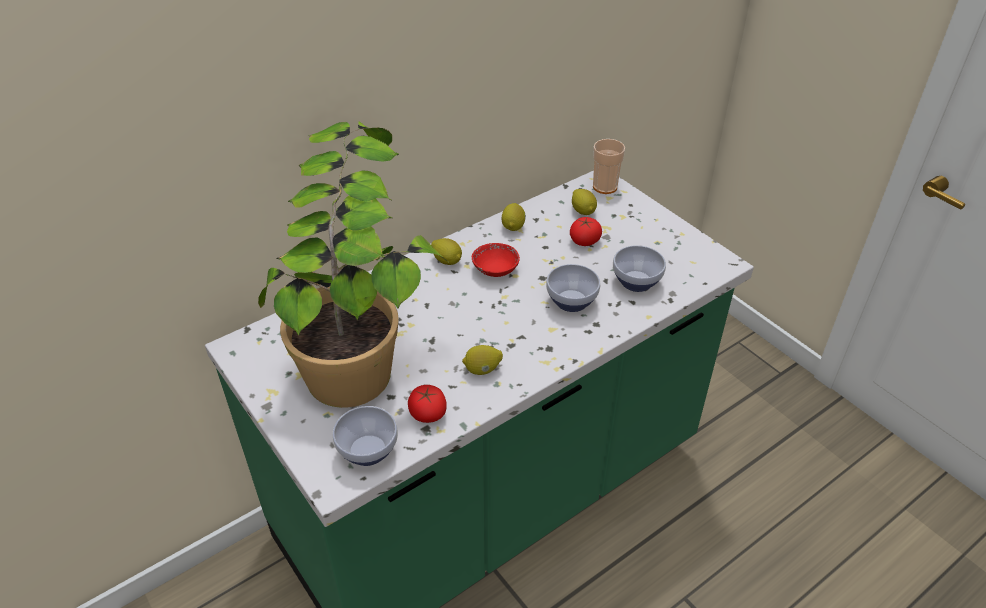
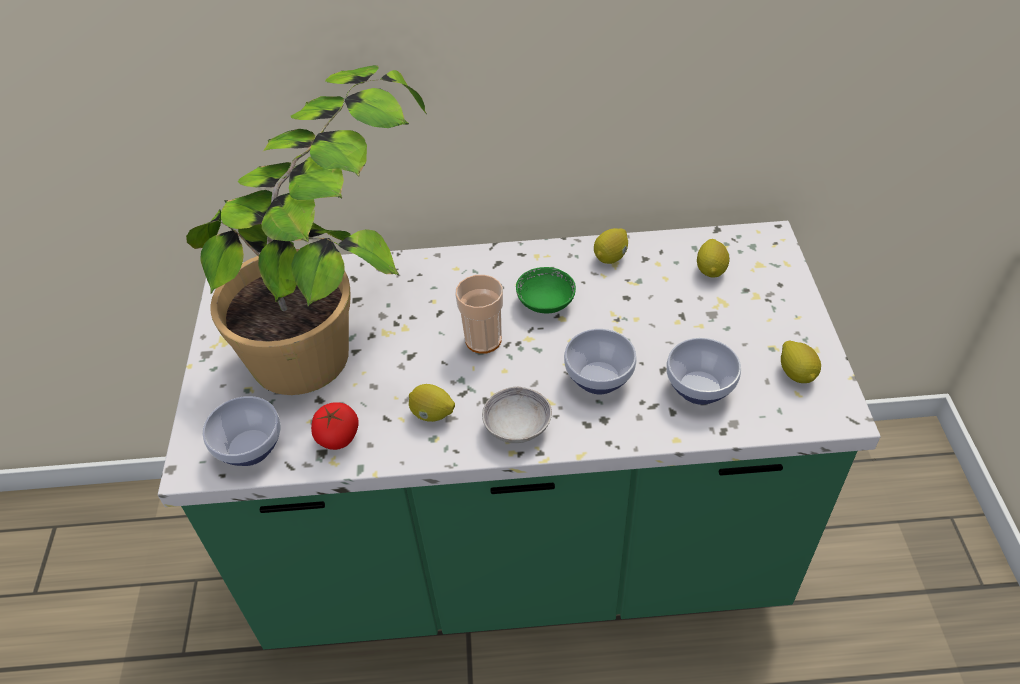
camera: 35 degrees right, 5 degrees up
lemon [431,238,462,265] -> lemon moved to [781,340,821,383]
red bowl [472,243,520,277] -> green bowl [516,267,576,313]
tomato [570,217,602,246] -> none
cup [593,139,625,194] -> cup moved to [455,275,503,354]
none -> grey bowl [482,387,552,443]

